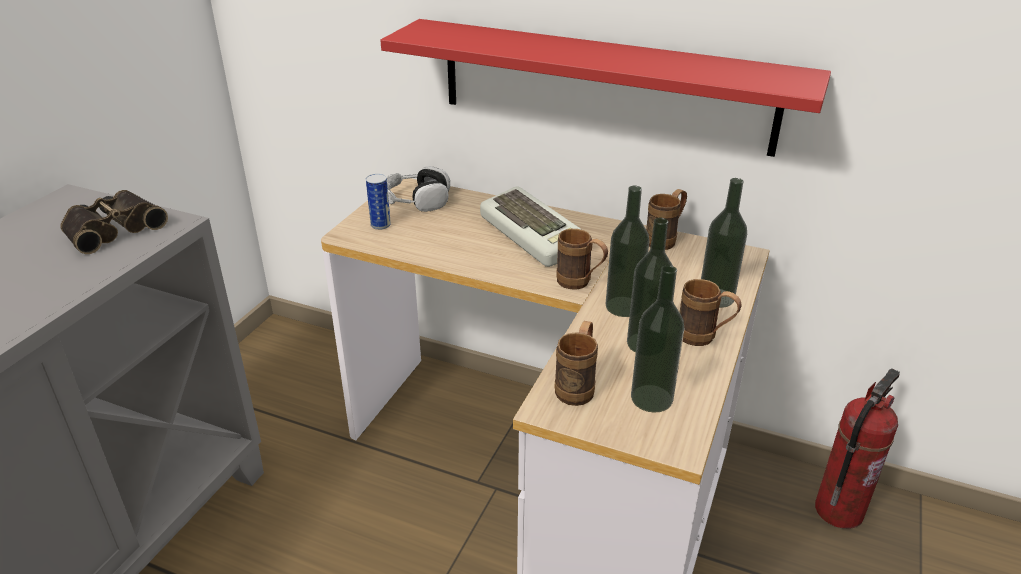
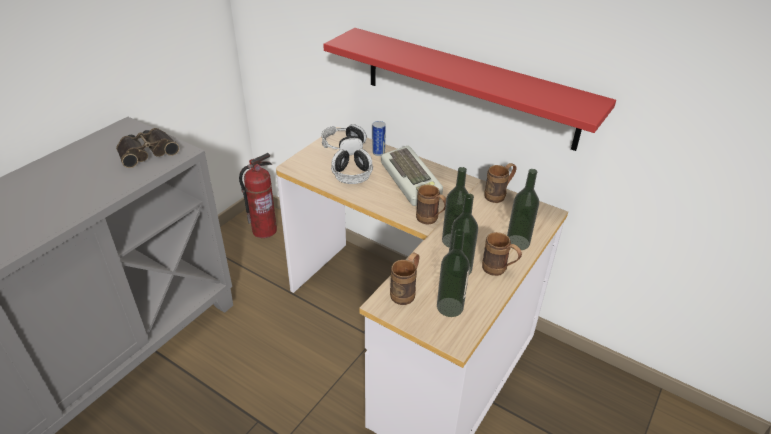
camera: 10 degrees right, 5 degrees up
can [366,174,391,230] -> can moved to [372,121,386,156]
fire extinguisher [815,368,900,529] -> fire extinguisher moved to [239,153,277,238]
none -> headphones [331,149,373,184]

